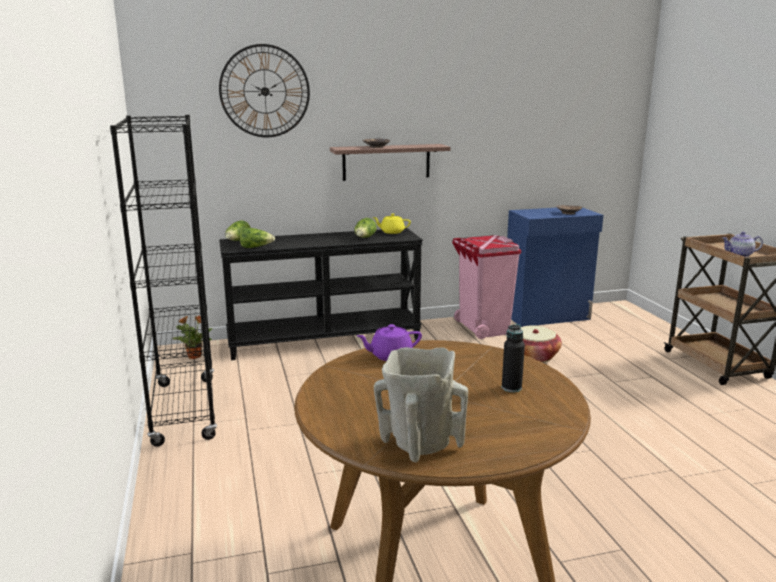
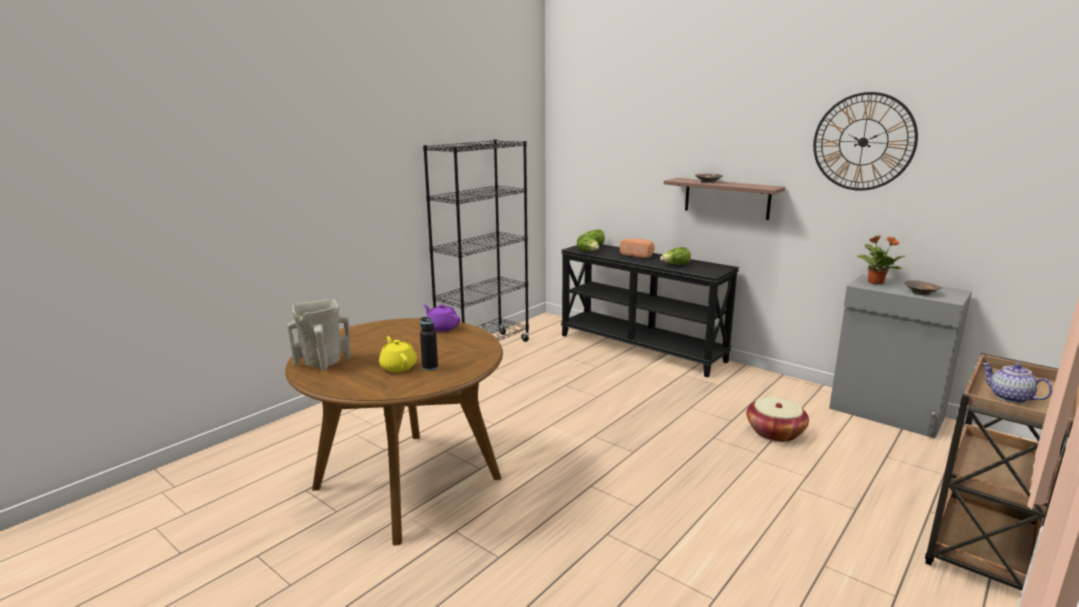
camera: 55 degrees right, 0 degrees up
potted plant [172,316,213,359] -> potted plant moved to [857,236,905,284]
wall clock [219,44,310,137] -> wall clock moved to [813,92,918,191]
yellow teapot [373,213,411,234] -> yellow teapot moved to [379,336,417,372]
pink trash can [452,235,521,339] -> none
blue cabinet [507,208,603,327] -> grey cabinet [829,274,972,438]
none -> bread [620,238,654,258]

